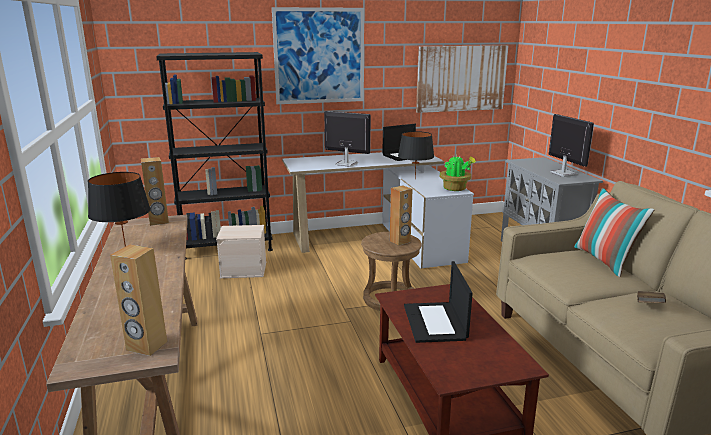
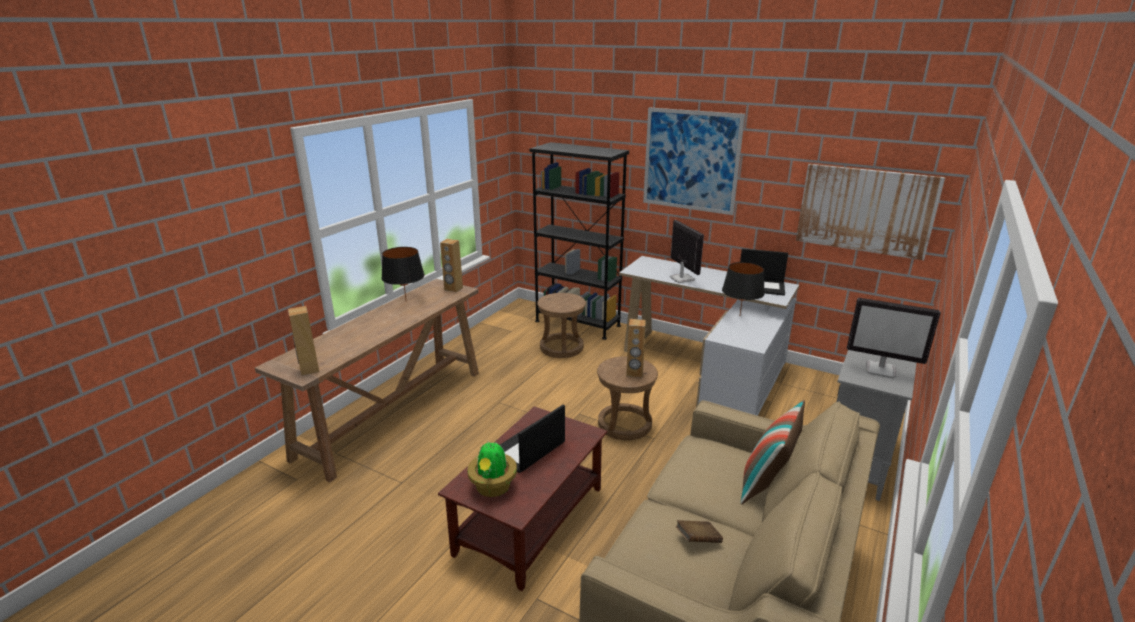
camera: 45 degrees right, 5 degrees up
beige storage box [216,225,266,278] -> brown stool [537,293,586,358]
potted plant [440,155,476,191] -> potted plant moved to [467,441,517,497]
monitor [549,114,594,177] -> monitor turned 90 degrees clockwise [847,298,941,378]

